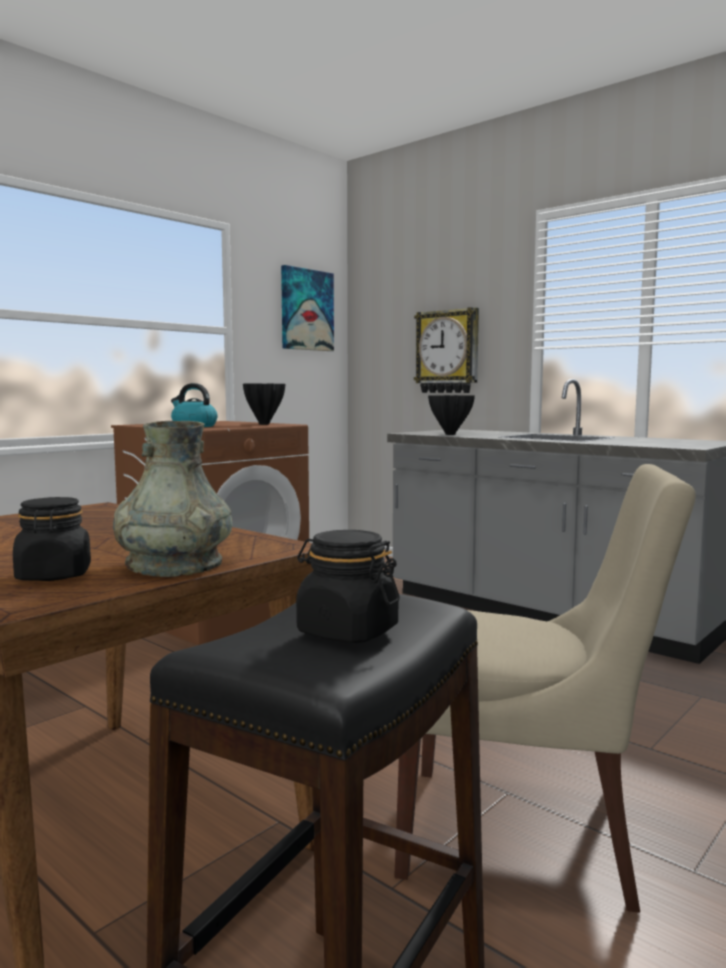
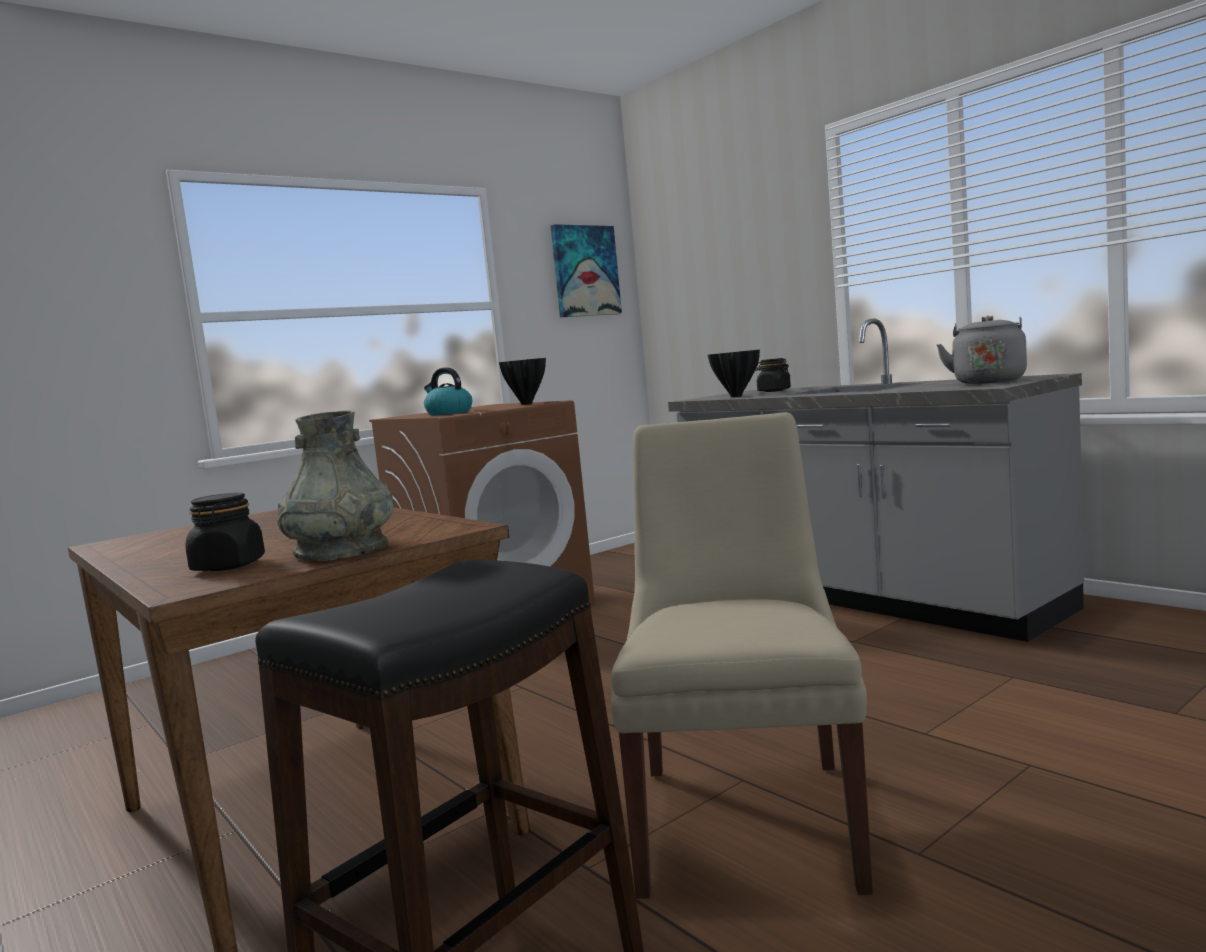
camera: 10 degrees right, 0 degrees up
black jar [296,530,400,643] -> black jar moved to [756,358,791,392]
beige chair [394,464,696,913] -> beige chair turned 105 degrees counterclockwise [611,412,873,899]
wall clock [414,307,479,393] -> none
none -> grey kettle [936,316,1027,384]

